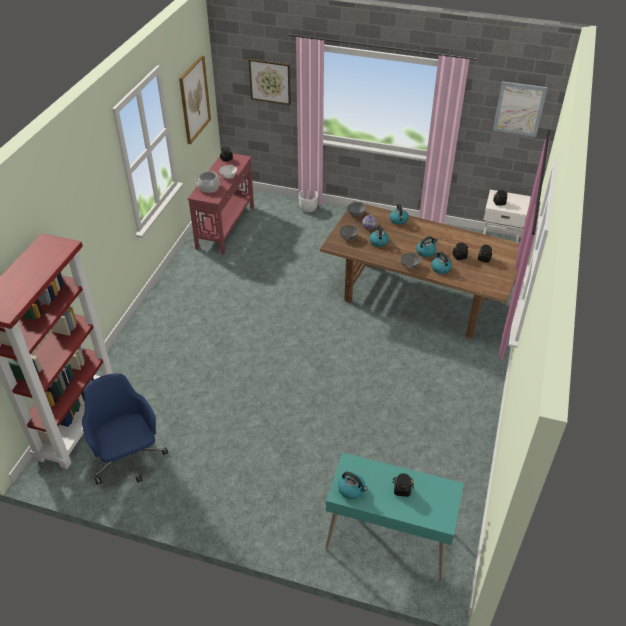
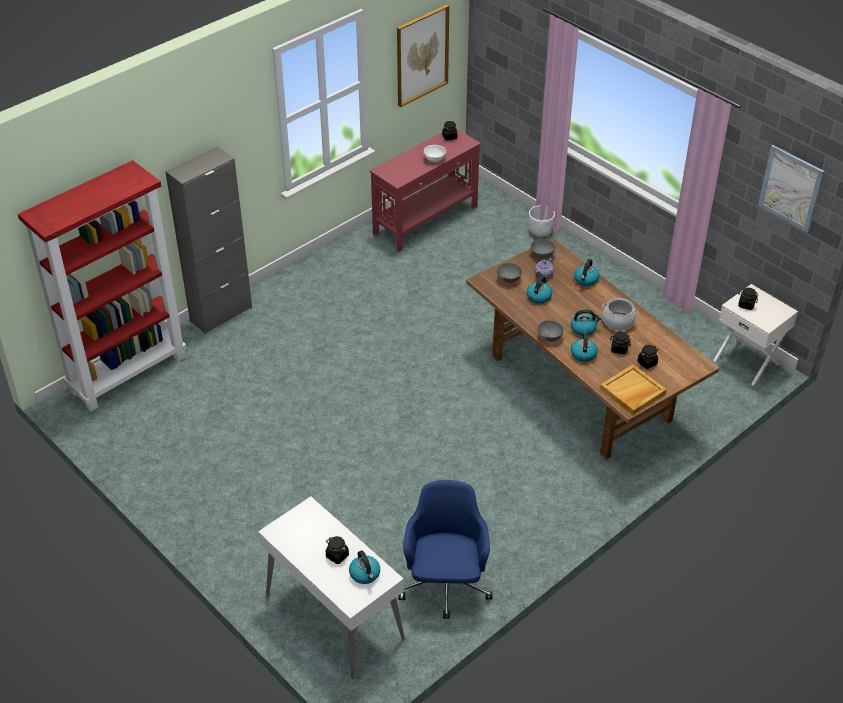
camera: 30 degrees right, 0 degrees up
blue office chair [82,373,168,485] -> blue office chair moved to [399,480,492,619]
cooking pot [195,171,220,193] -> cooking pot moved to [602,298,638,331]
picture [248,59,291,105] -> none
turquoise desk [325,453,464,582] -> white desk [258,496,405,679]
kettle [338,472,368,499] -> kettle moved to [349,551,380,584]
none -> grey cabinet [165,146,252,334]
none -> beige tray [600,364,667,415]

